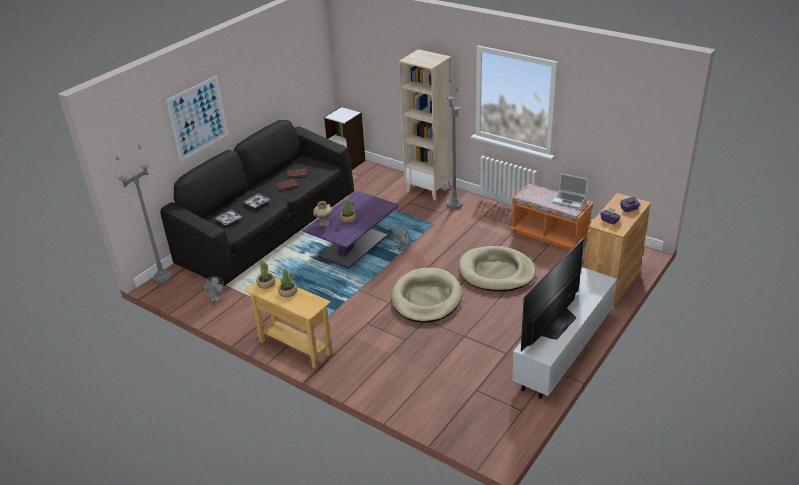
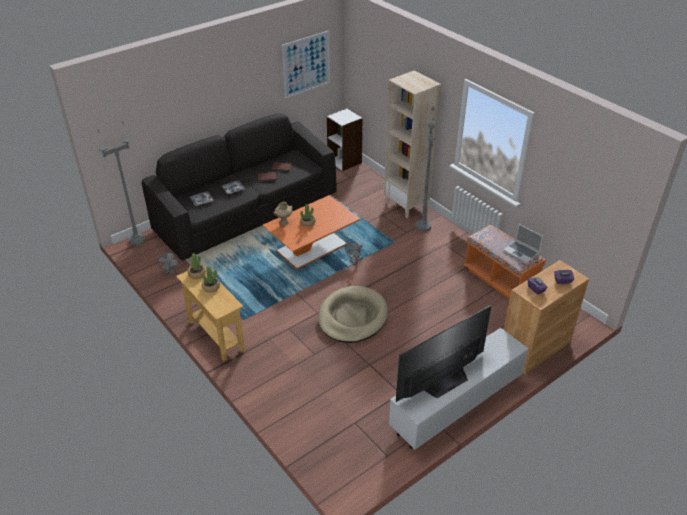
camera: 15 degrees right, 5 degrees up
picture [166,75,228,161] -> picture moved to [282,30,330,99]
purple coffee table [302,190,399,269] -> orange coffee table [263,195,360,270]
beige dog bed [459,246,536,292] -> none

